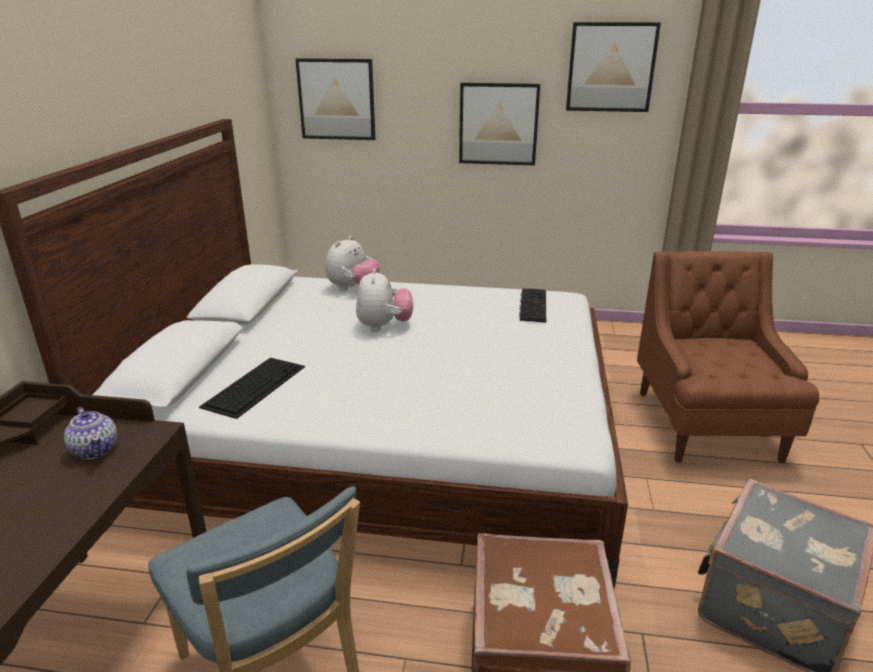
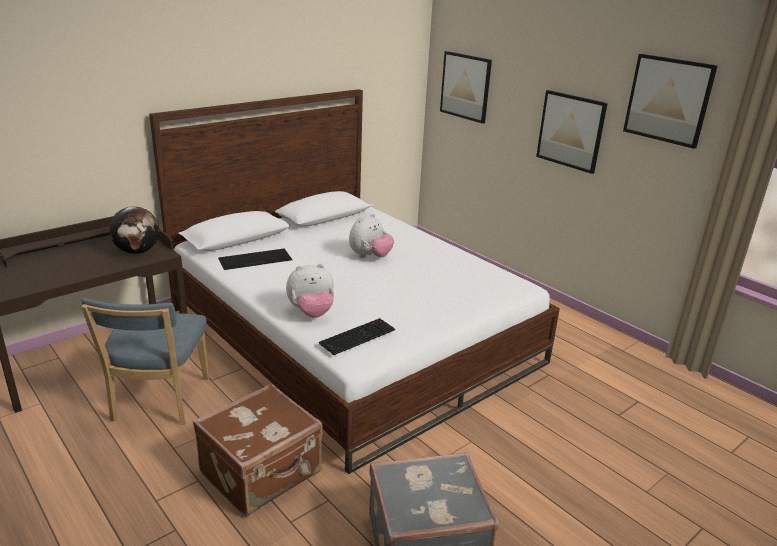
camera: 40 degrees right, 0 degrees up
teapot [64,407,118,459] -> globe [109,206,160,254]
plush toy [325,236,380,291] -> plush toy moved to [286,264,334,318]
keyboard [519,288,546,323] -> keyboard moved to [319,318,395,355]
brown armchair [637,251,819,463] -> none

